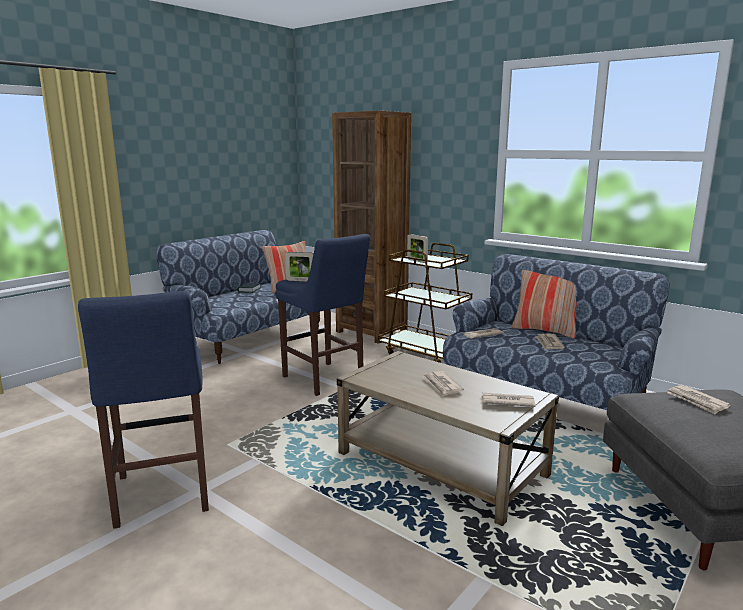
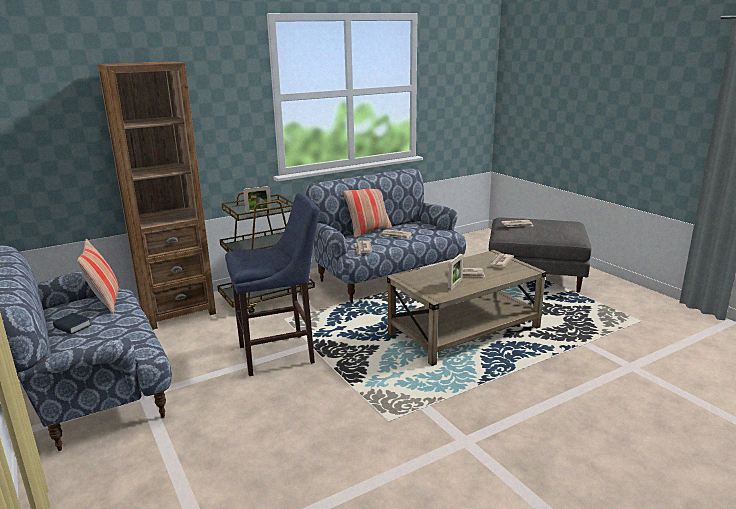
camera: 70 degrees left, 5 degrees up
blue stool [78,291,209,529] -> none
picture frame [285,252,313,281] -> picture frame moved to [448,254,463,290]

